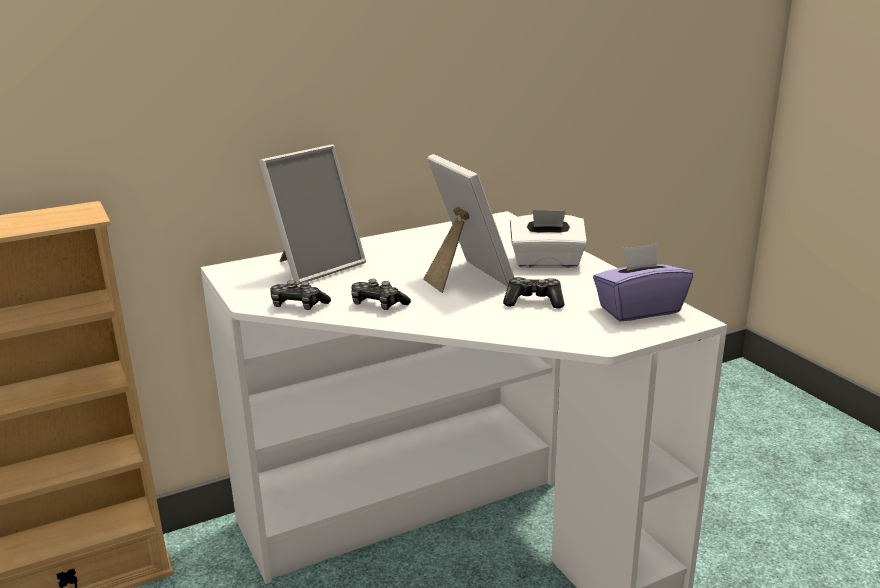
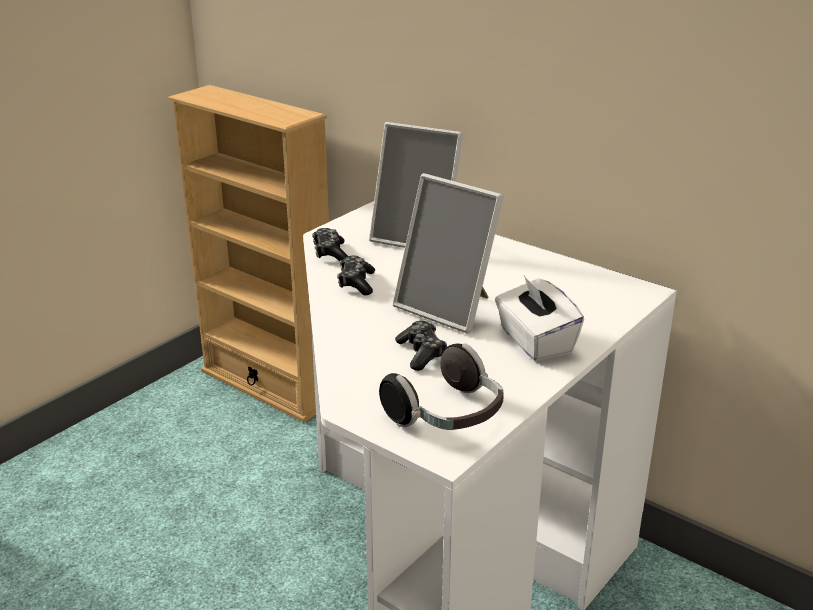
camera: 65 degrees right, 5 degrees up
picture frame [423,154,515,293] -> picture frame turned 90 degrees clockwise [393,173,504,334]
purple tissue box [593,244,693,321] -> headphones [379,343,504,430]

